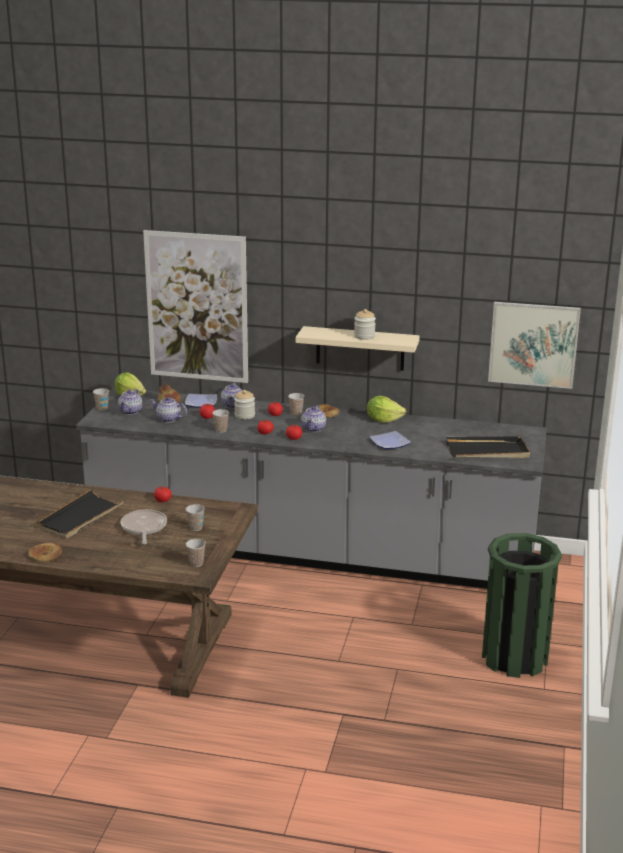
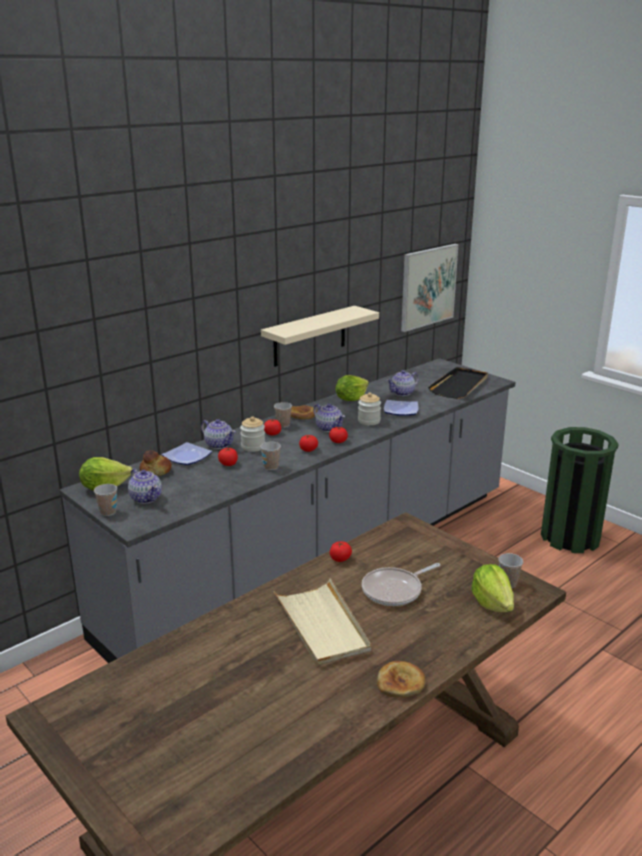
camera: 55 degrees left, 0 degrees up
black tray [36,489,125,538] -> beige tray [274,578,372,666]
frying pan [121,509,167,544] -> frying pan turned 60 degrees counterclockwise [362,563,440,606]
picture [143,230,248,383] -> none
teapot [150,397,187,423] -> teapot moved to [387,370,419,396]
cup [186,504,205,531] -> none
jar [354,309,376,340] -> jar moved to [358,393,381,425]
none -> lettuce [471,564,514,612]

